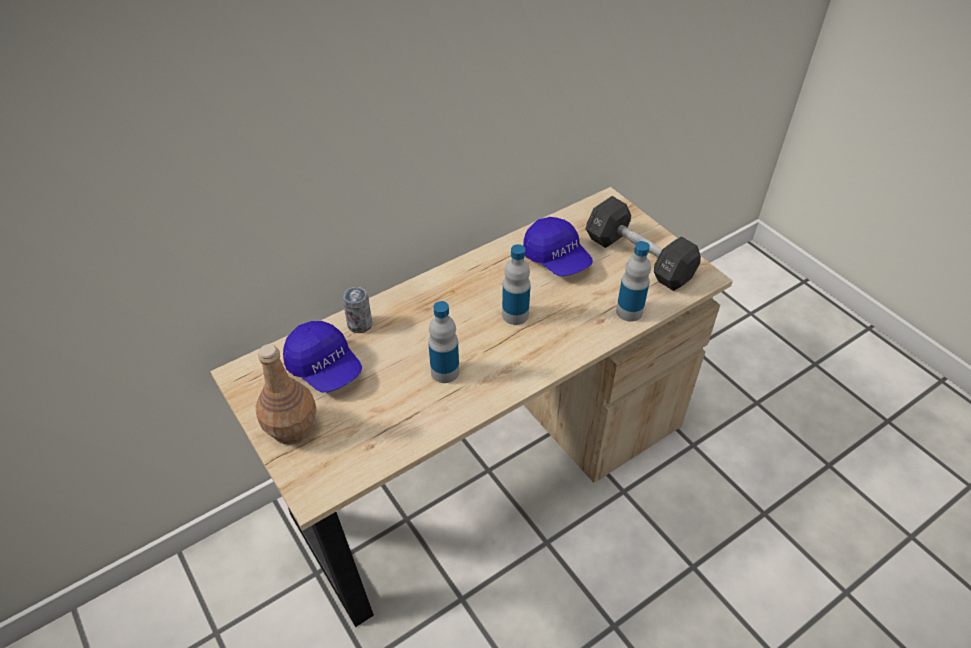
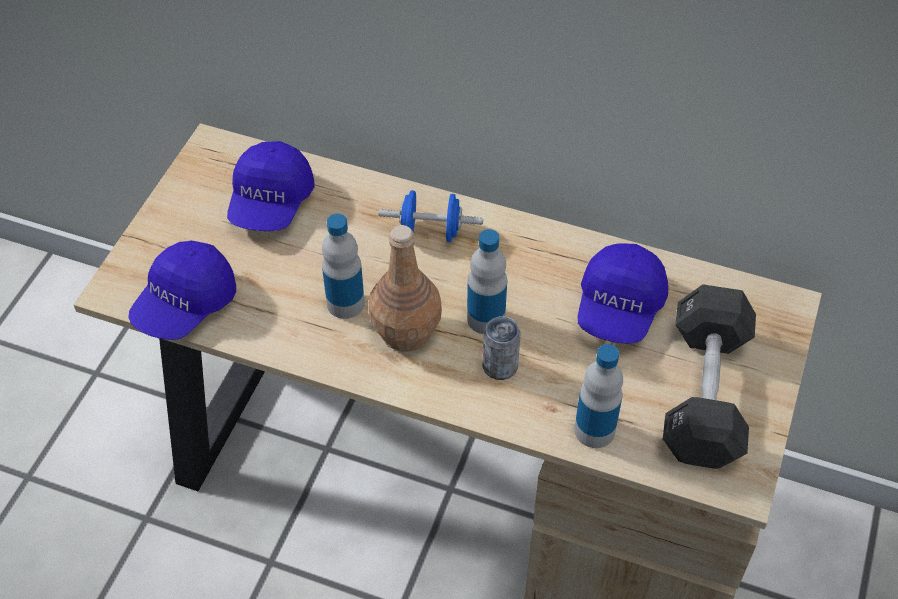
camera: 55 degrees right, 5 degrees up
brown bottle [256,344,317,445] -> brown bottle moved to [369,225,442,352]
can [343,287,372,333] -> can moved to [483,316,521,380]
none -> blue cap [129,241,236,340]
none -> blue dumbbell [378,190,483,242]

